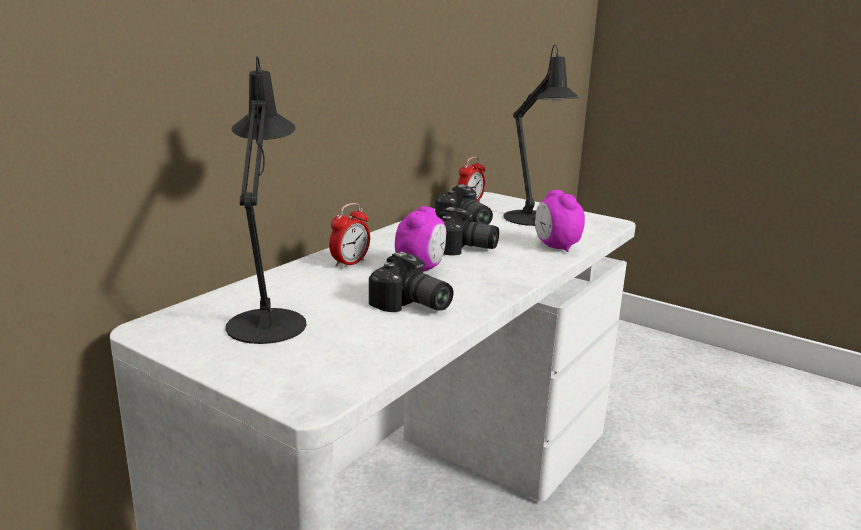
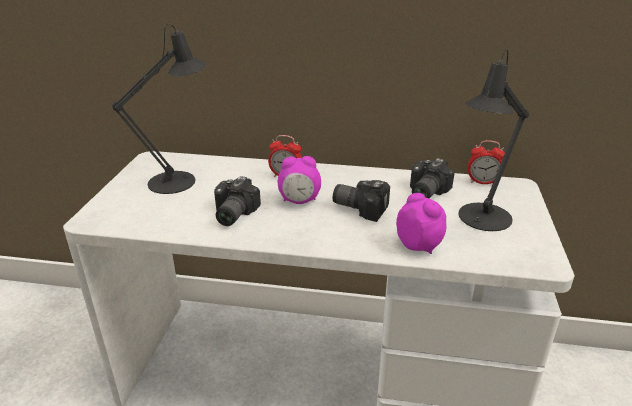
camera: 65 degrees right, 10 degrees up
camera [439,207,499,256] -> camera turned 120 degrees clockwise [333,180,390,222]
alarm clock [535,190,585,252] -> alarm clock turned 105 degrees clockwise [396,193,447,254]

